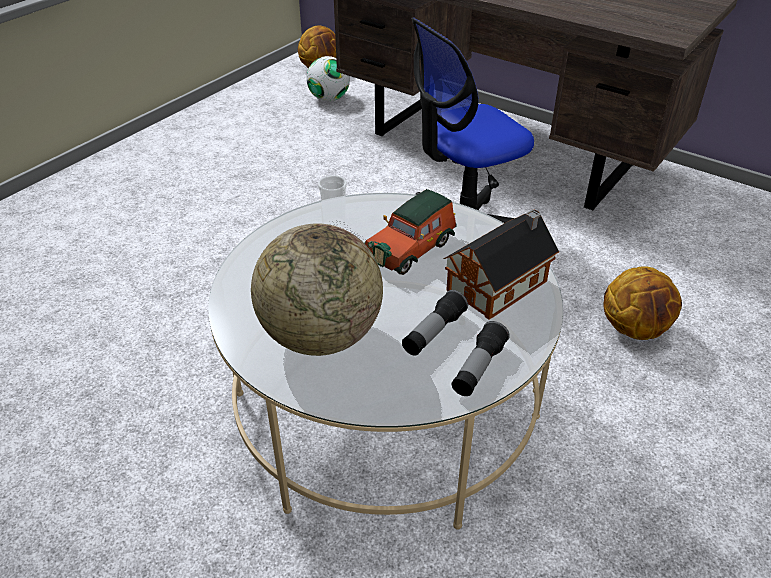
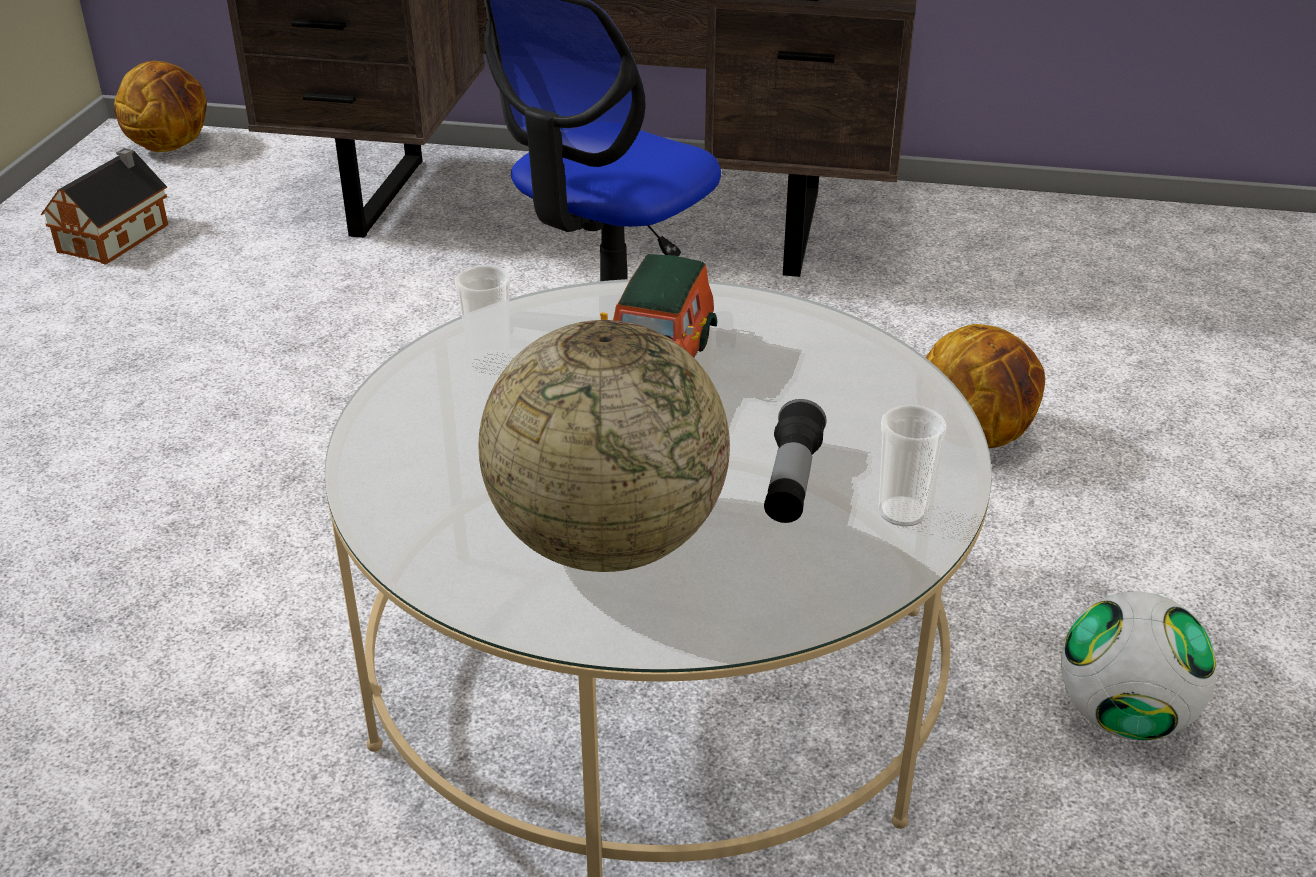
camera: 25 degrees left, 5 degrees down
football [306,56,350,101] -> football moved to [1061,591,1217,741]
toy house [444,209,559,320] -> toy house moved to [41,148,168,265]
flashlight [452,321,510,396] -> cup [879,404,947,527]

